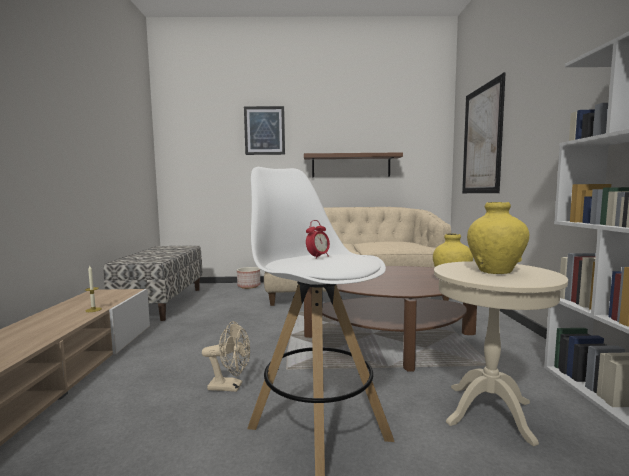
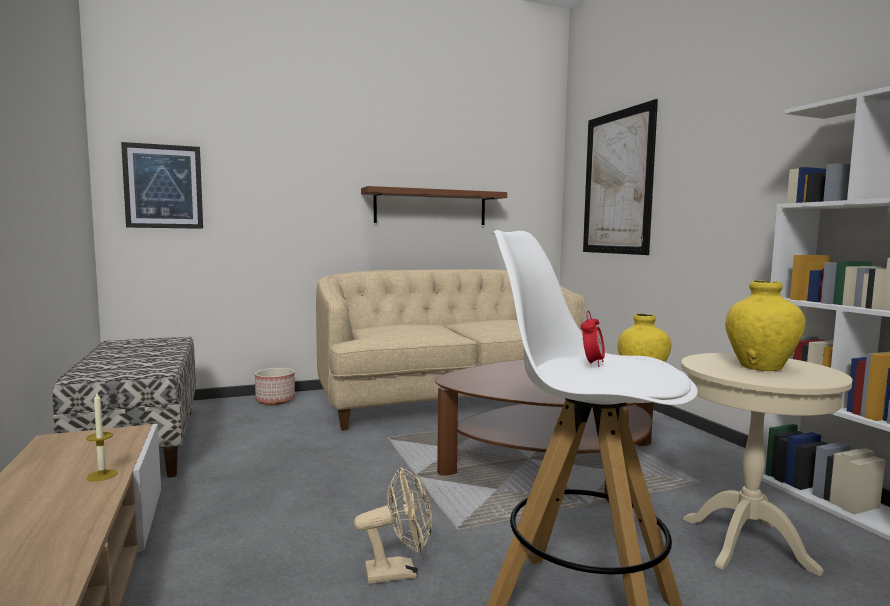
camera: 20 degrees left, 0 degrees up
picture [244,106,285,155] -> picture moved to [121,142,203,229]

